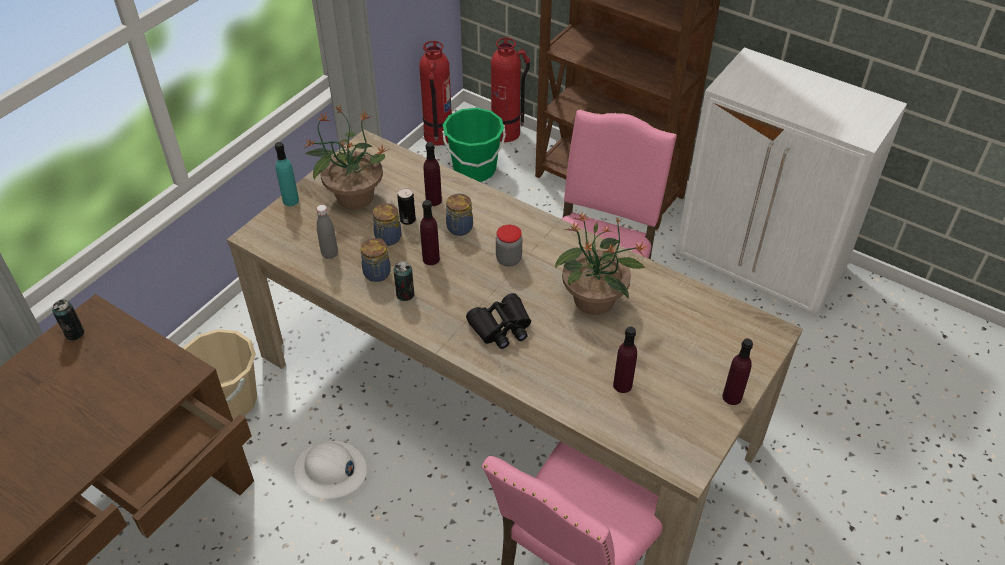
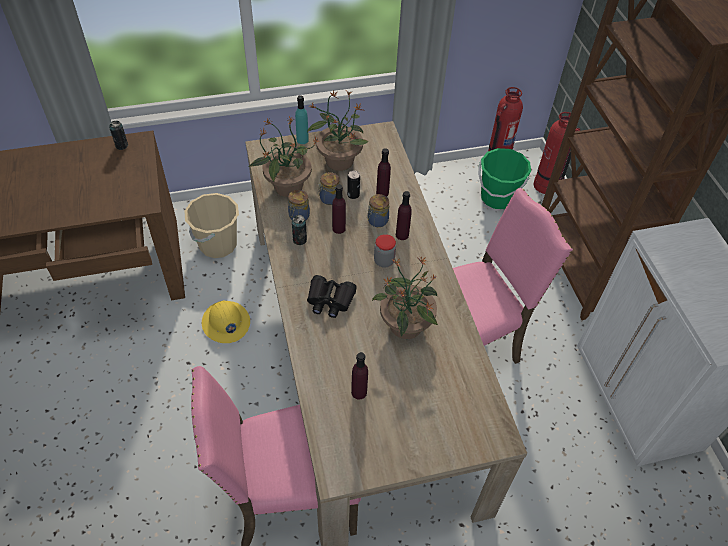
camera: 40 degrees right, 5 degrees up
white hard hat [294,441,367,499] -> yellow hard hat [202,301,250,343]
grey bottle [316,205,338,259] -> potted plant [249,116,319,197]
purple bottle [722,338,753,405] -> purple bottle moved to [396,191,412,240]

